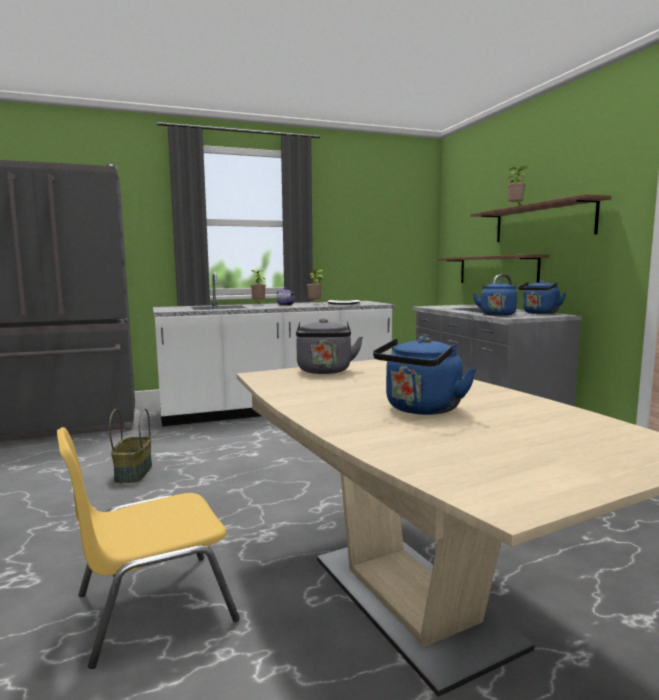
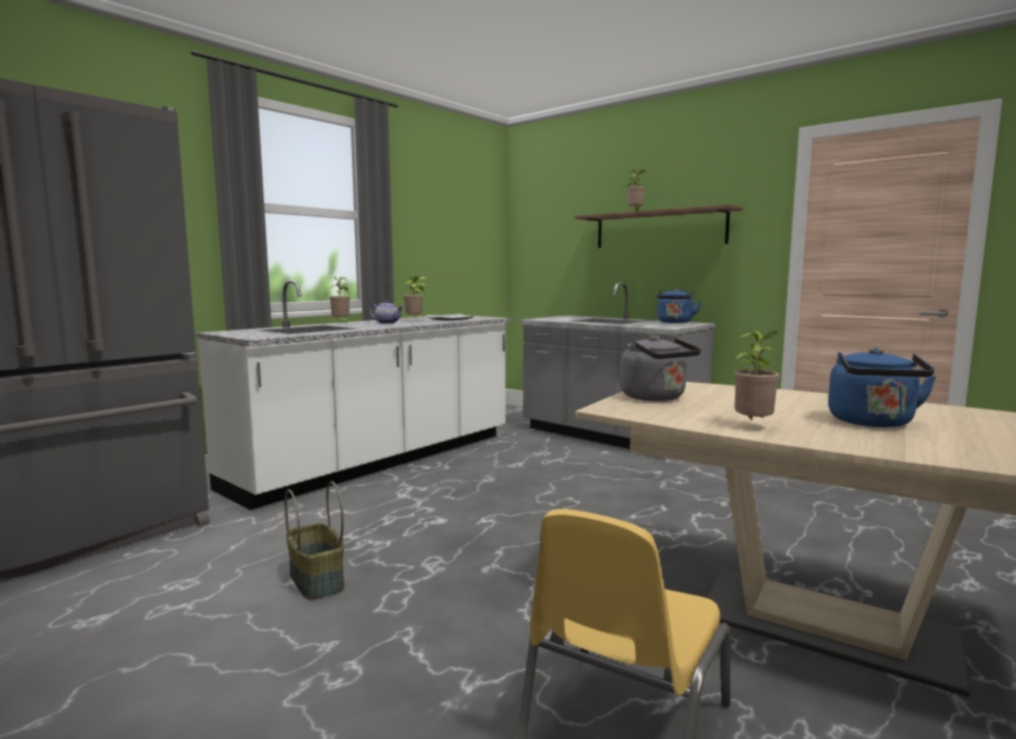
camera: 30 degrees left, 0 degrees up
shelf [437,255,549,283] -> none
blue kettle [473,281,517,316] -> none
none -> potted plant [734,331,779,420]

